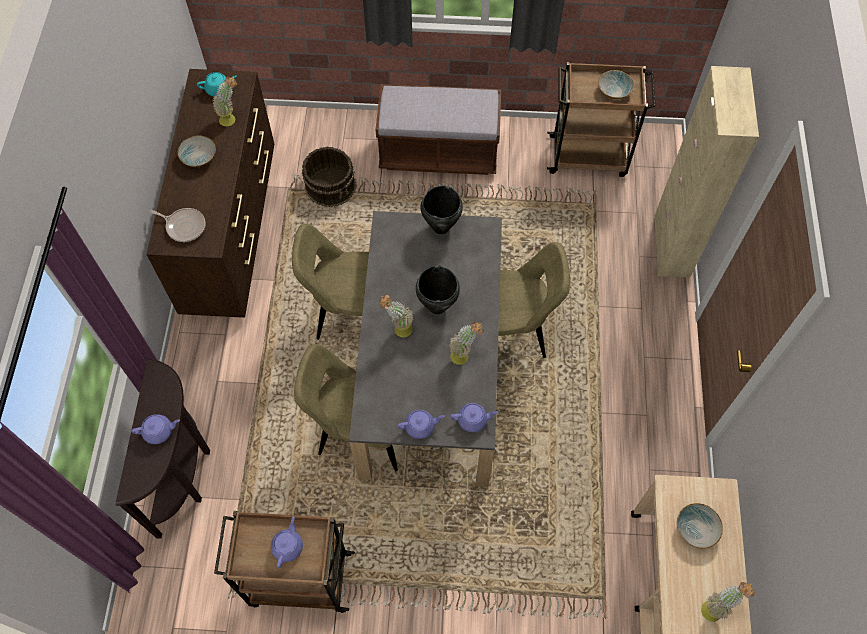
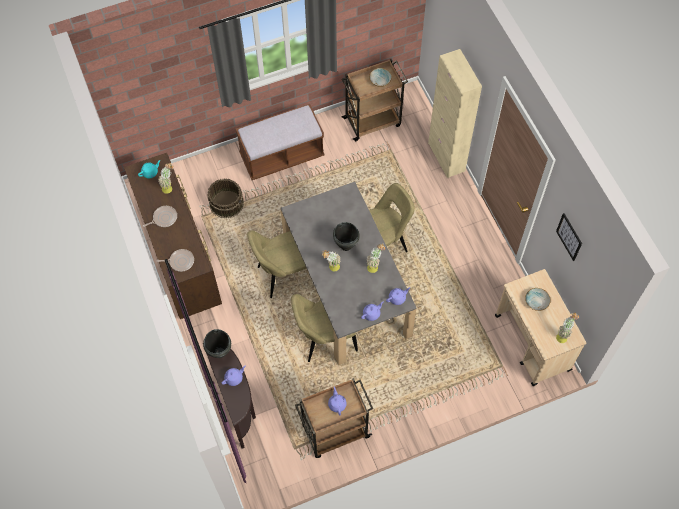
camera: 25 degrees left, 0 degrees up
bowl [177,136,216,167] -> frying pan [143,206,177,227]
black cooking pot [420,186,463,234] -> black cooking pot moved to [203,329,231,358]
none -> picture [556,213,582,261]

